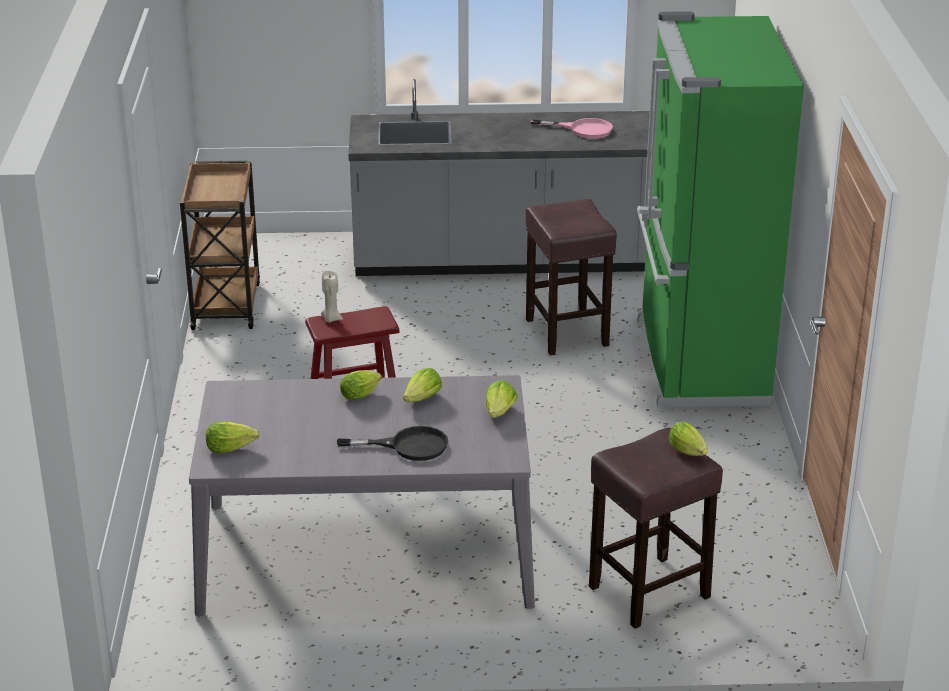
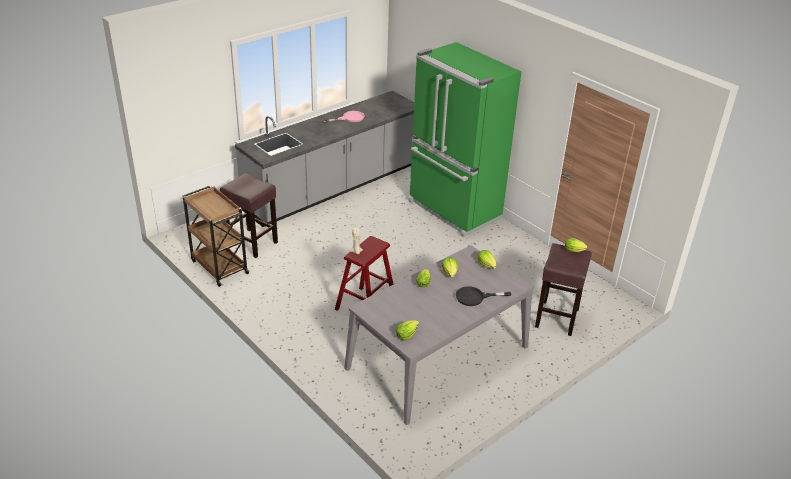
camera: 40 degrees left, 5 degrees up
black frying pan [337,426,448,461] -> black frying pan turned 150 degrees counterclockwise [456,286,511,306]
brown stool [526,199,617,355] -> brown stool moved to [220,173,278,258]

